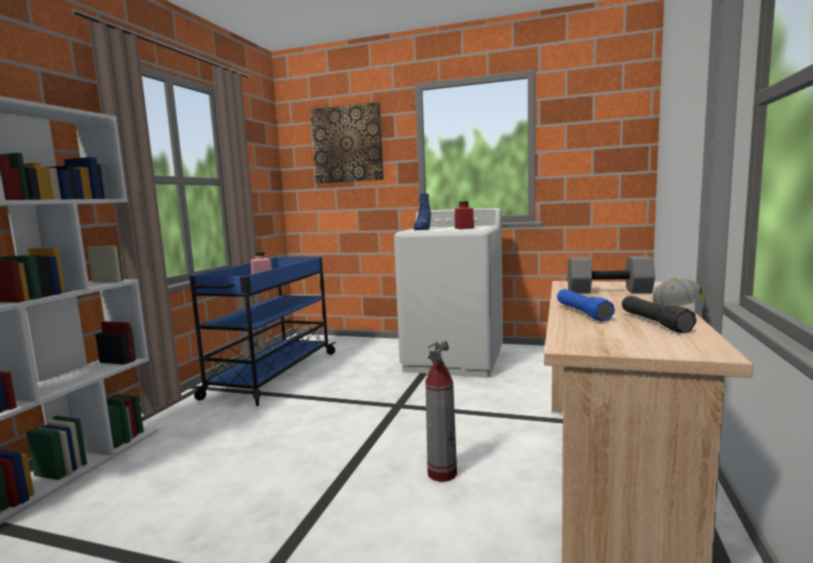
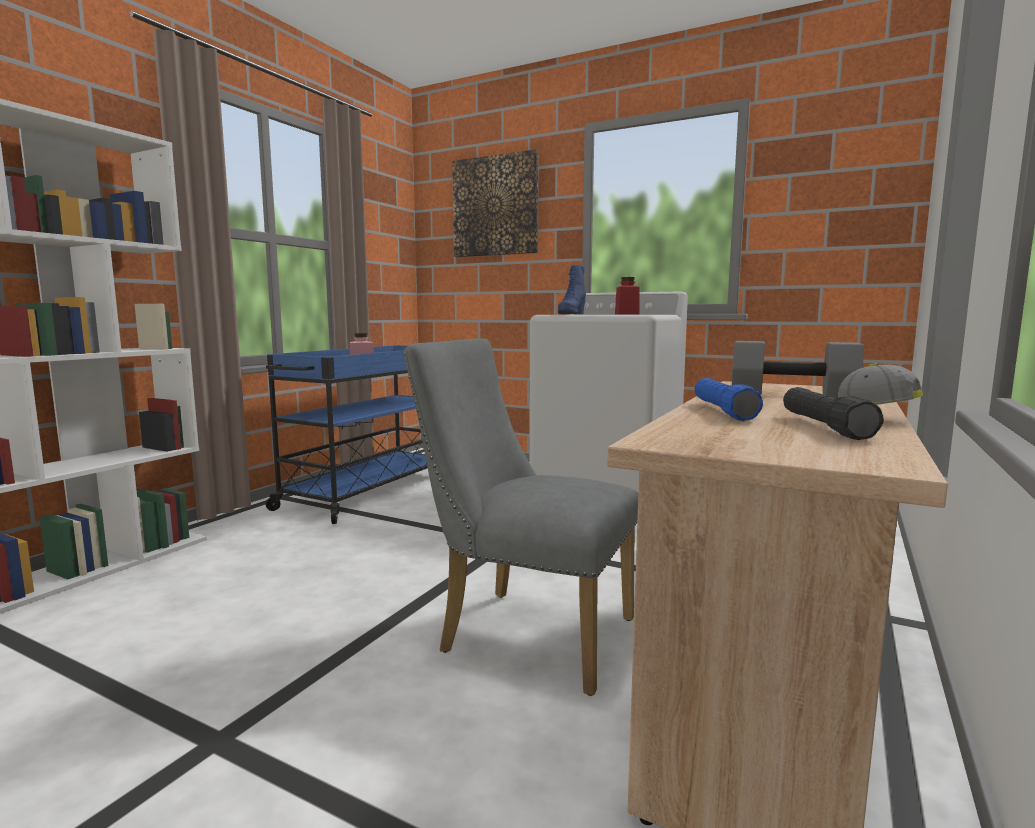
camera: 10 degrees right, 0 degrees up
fire extinguisher [426,341,457,482] -> grey chair [404,339,638,696]

